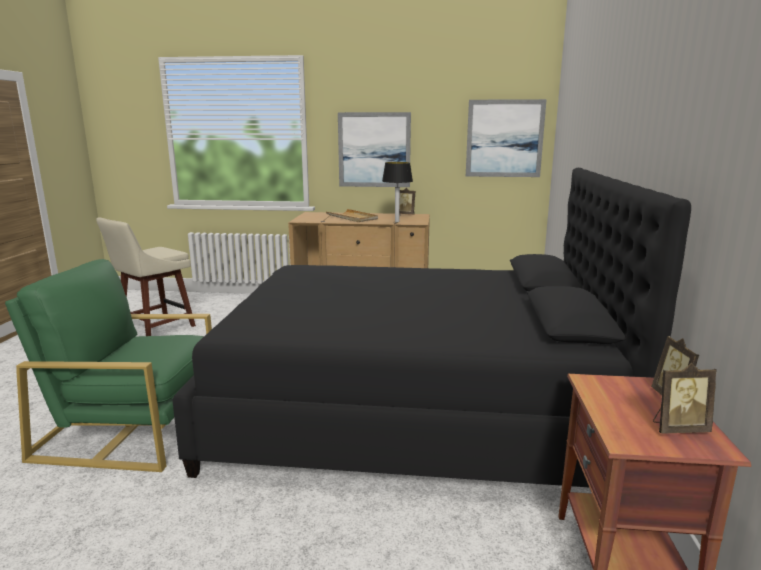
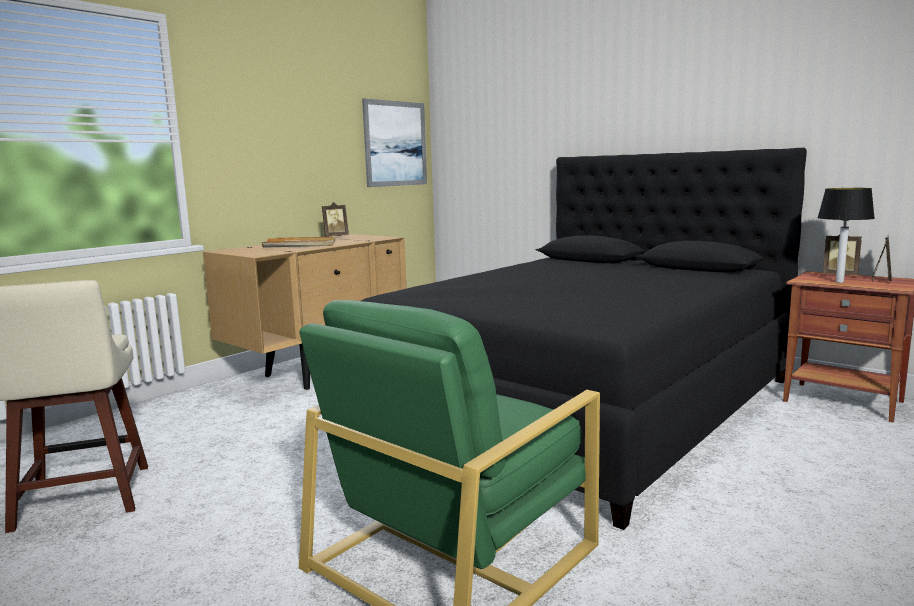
camera: 55 degrees left, 5 degrees down
picture [338,112,411,187] -> none
table lamp [382,162,413,222] -> table lamp moved to [817,188,875,283]

